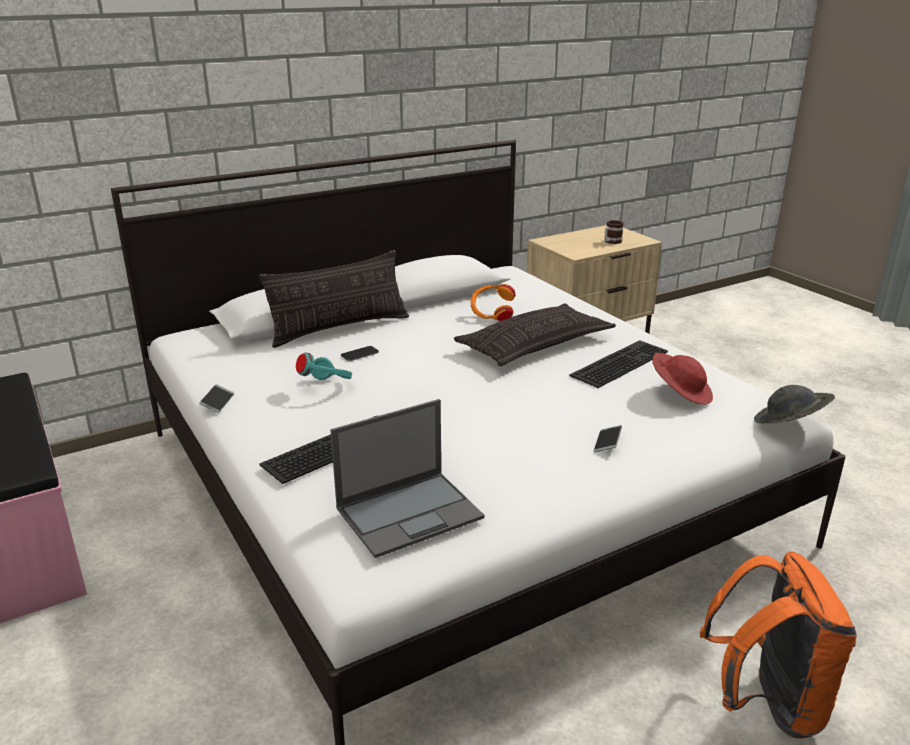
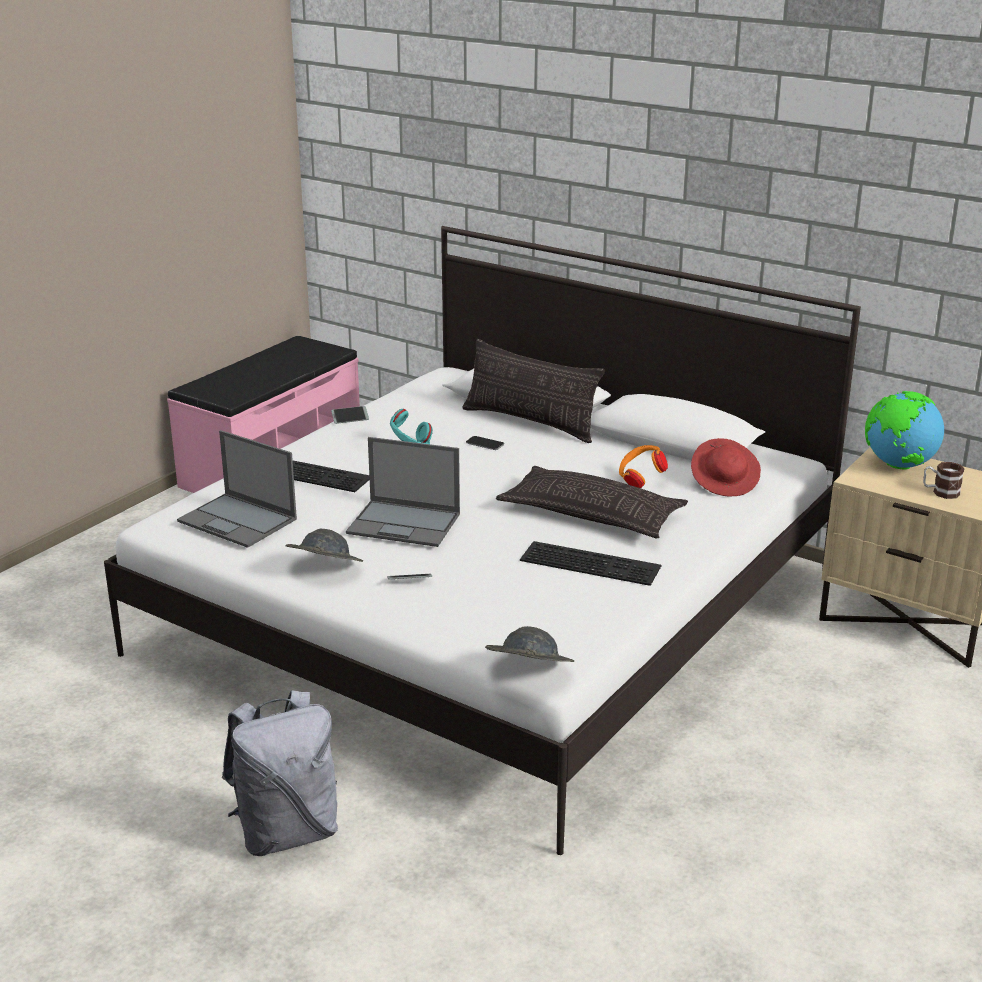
camera: 65 degrees right, 0 degrees up
red hat [653,353,713,405] -> red hat moved to [691,438,761,496]
orange backpack [700,552,857,739] -> grey backpack [222,690,338,856]
none -> grey hat [285,529,363,562]
none -> laptop [346,437,460,547]
none -> globe [865,391,944,469]

